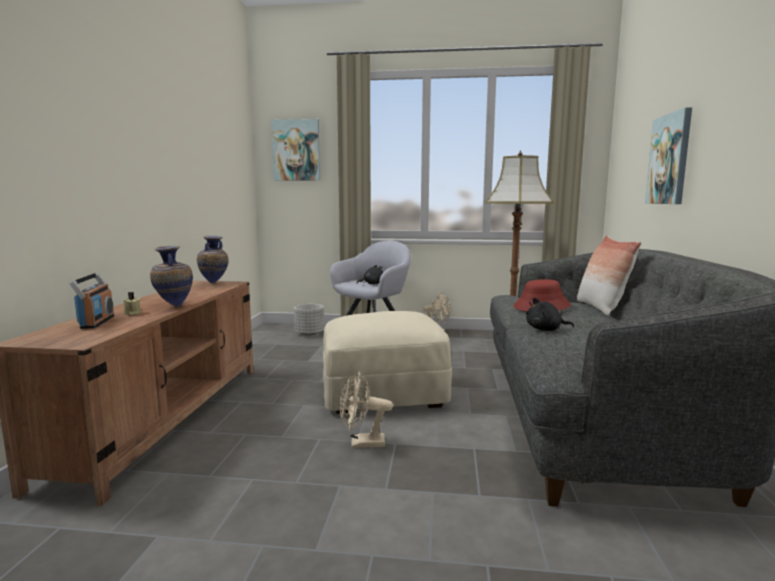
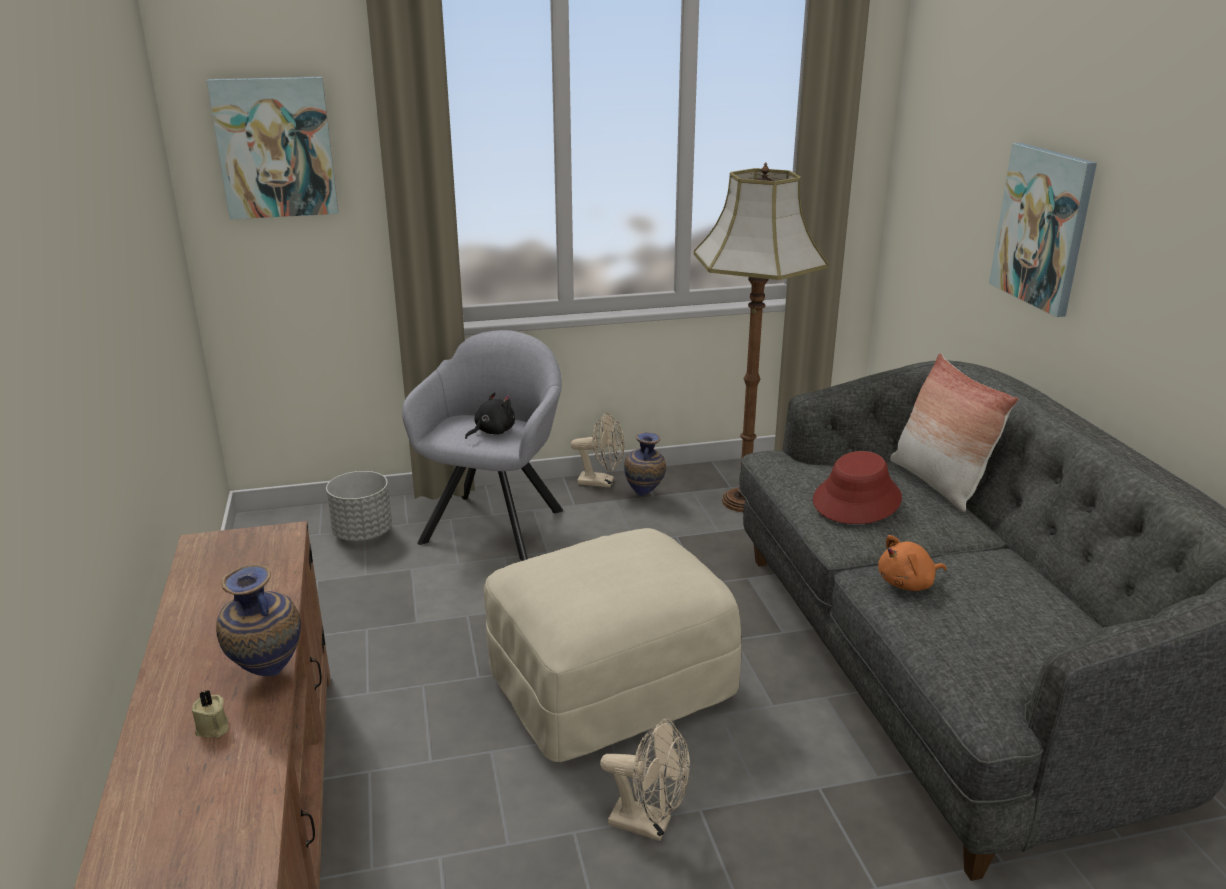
camera: 20 degrees left, 15 degrees up
radio [69,273,114,329] -> none
vase [197,235,229,283] -> vase moved to [624,432,666,496]
beige fan [340,371,393,448] -> beige fan turned 135 degrees counterclockwise [600,719,690,841]
black plush toy [526,298,574,331] -> orange plush toy [878,535,947,591]

